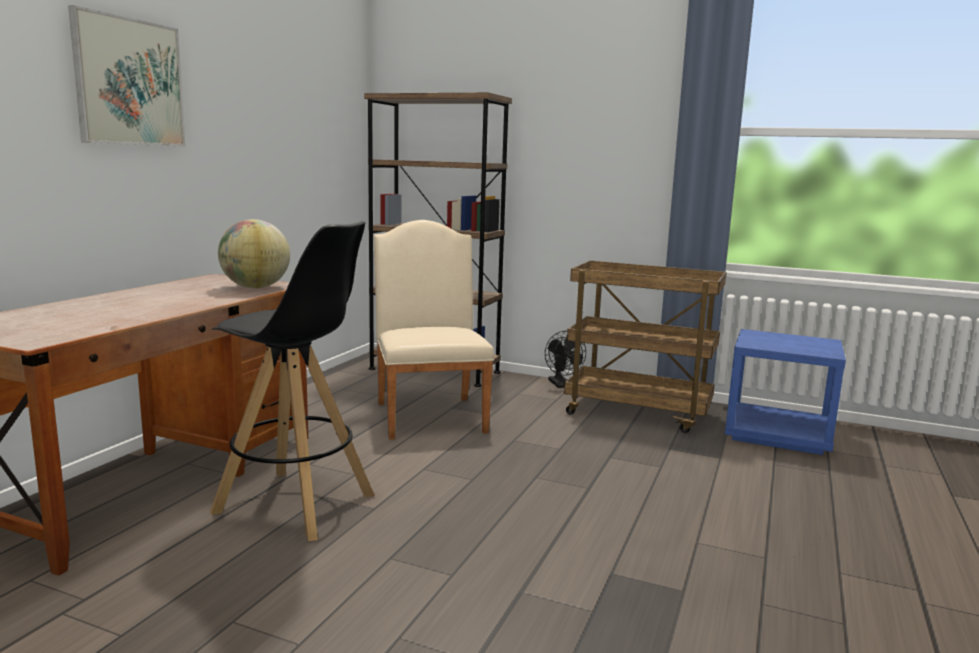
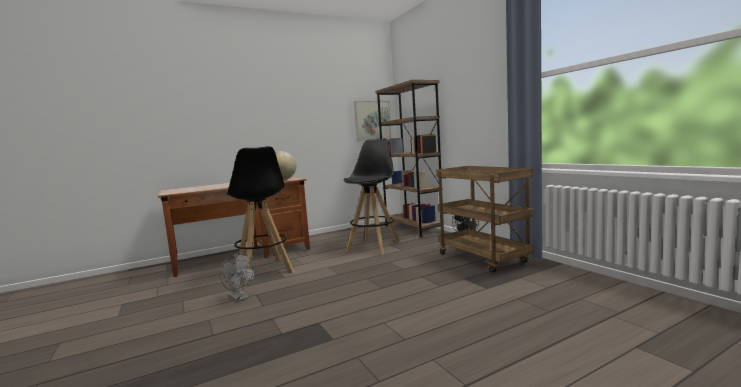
camera: 40 degrees right, 5 degrees down
picture [68,5,185,146] -> picture moved to [354,101,392,142]
beige chair [374,220,494,440] -> black stool [344,138,400,255]
blue nightstand [725,329,846,455] -> none
none -> grey fan [220,253,256,302]

